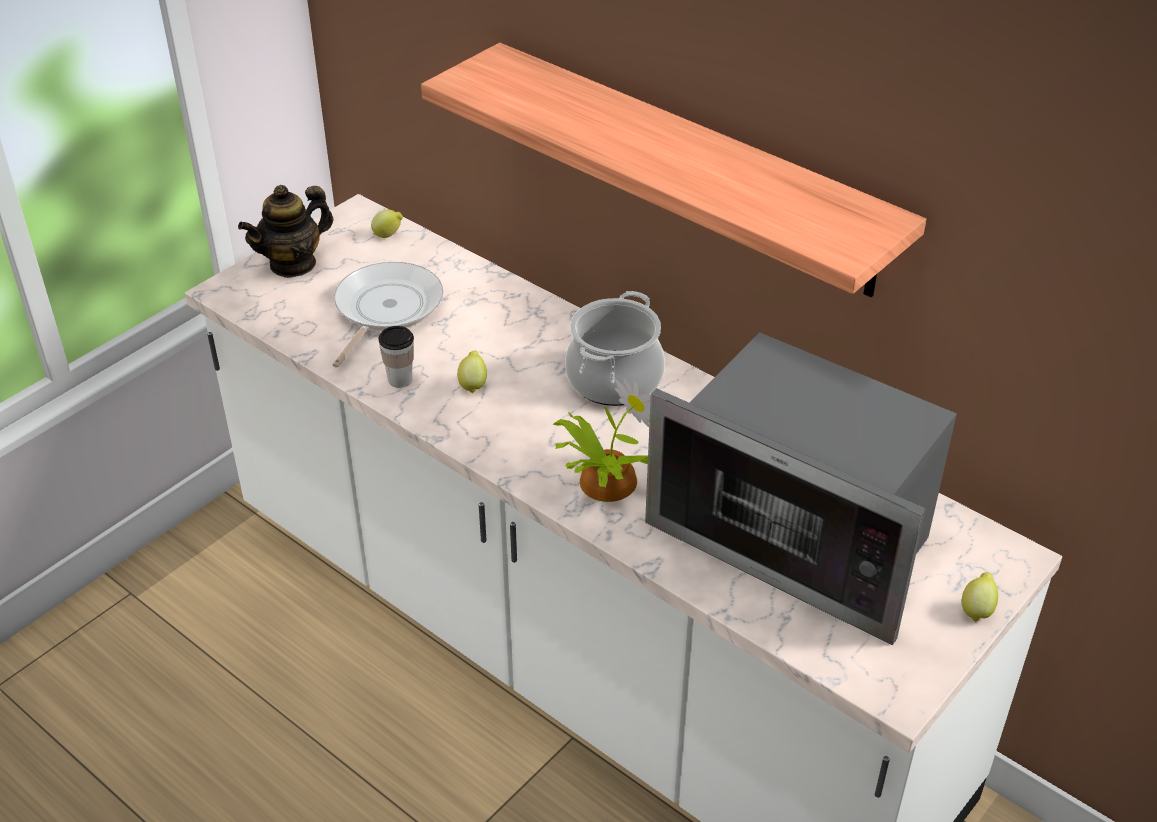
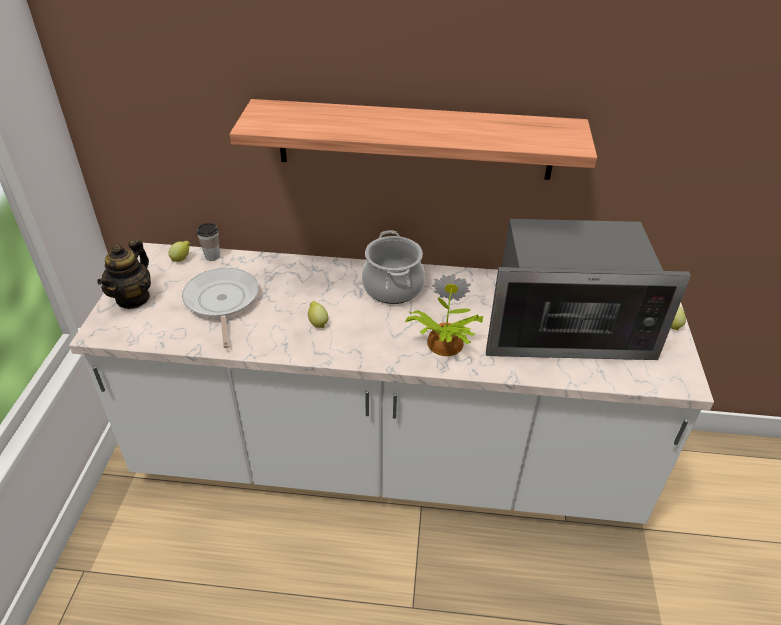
camera: 35 degrees left, 0 degrees up
cup [378,326,414,388] -> cup moved to [197,223,220,261]

